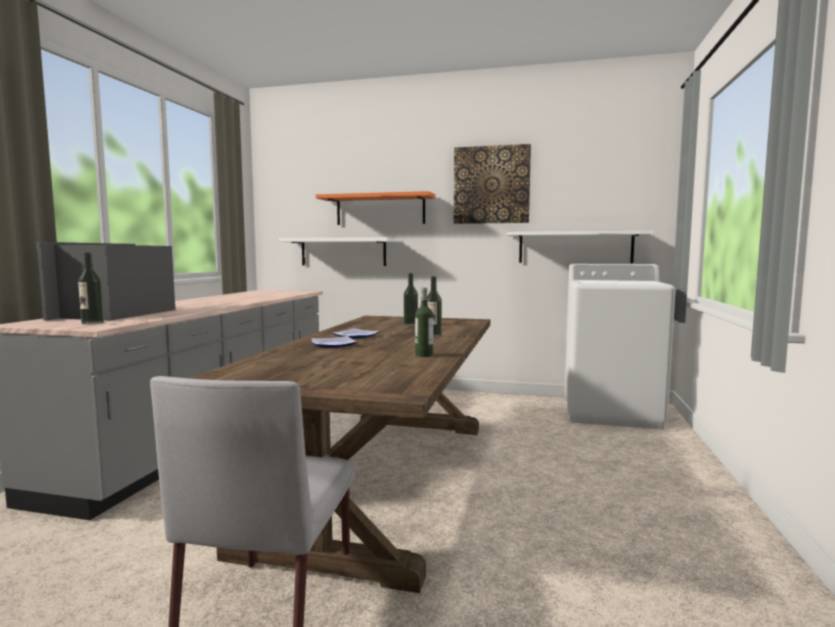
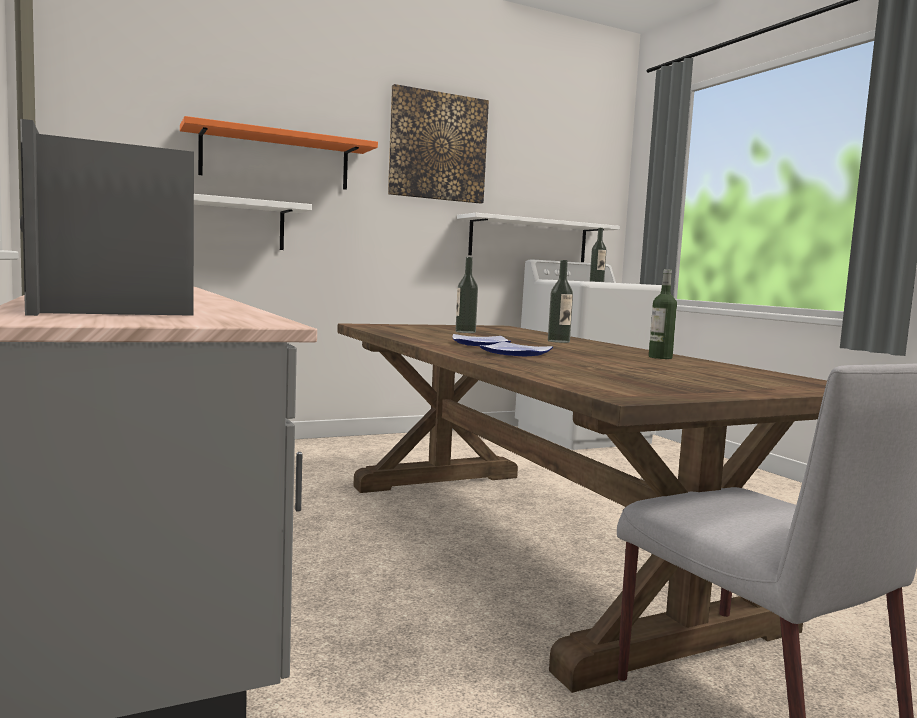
camera: 40 degrees left, 0 degrees up
bottle [78,252,104,325] -> bottle moved to [590,228,607,282]

